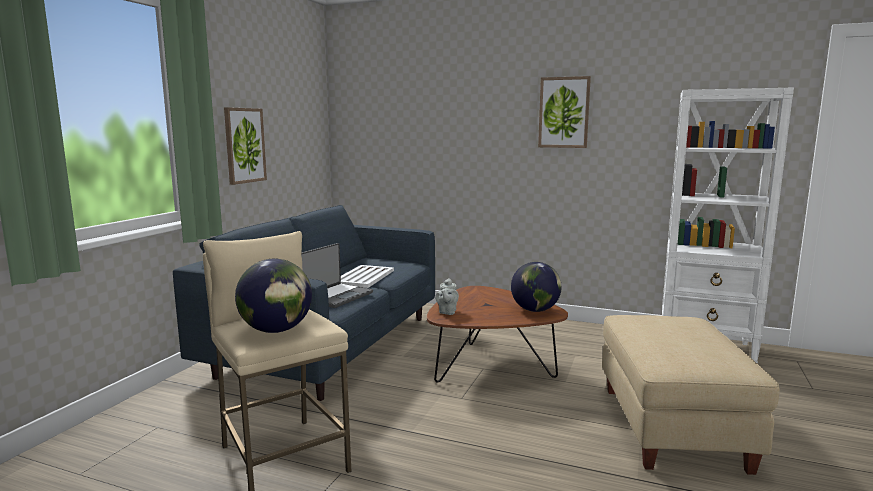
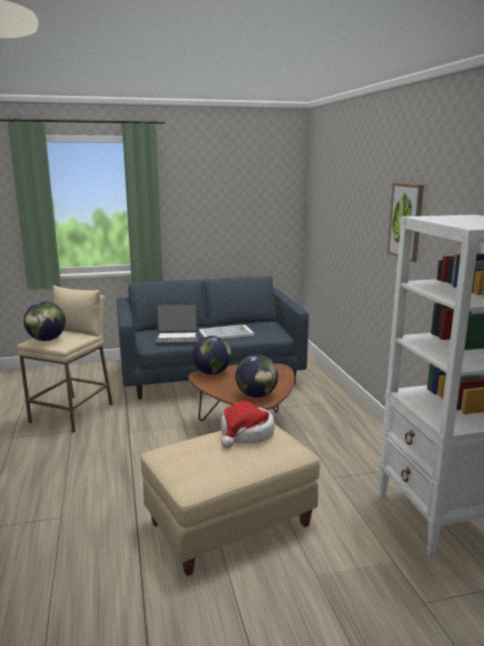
camera: 55 degrees right, 5 degrees up
picture [224,107,267,185] -> none
grey teapot [435,278,459,315] -> globe [193,336,231,375]
none -> hat [221,401,275,449]

